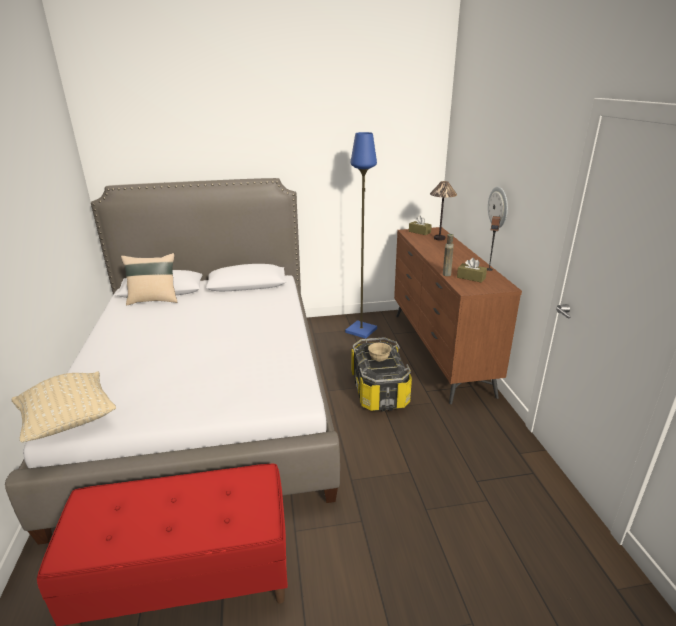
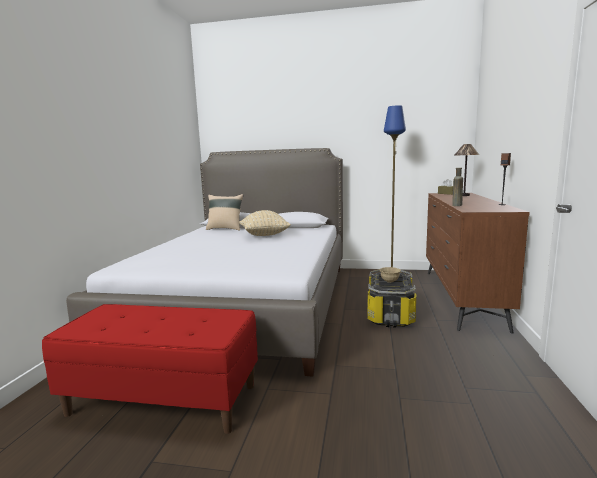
camera: 20 degrees right, 15 degrees down
beige pillow [11,371,116,443] -> beige pillow moved to [239,210,291,236]
brown tissue box [457,258,487,283] -> none
wall clock [488,187,508,228] -> none

